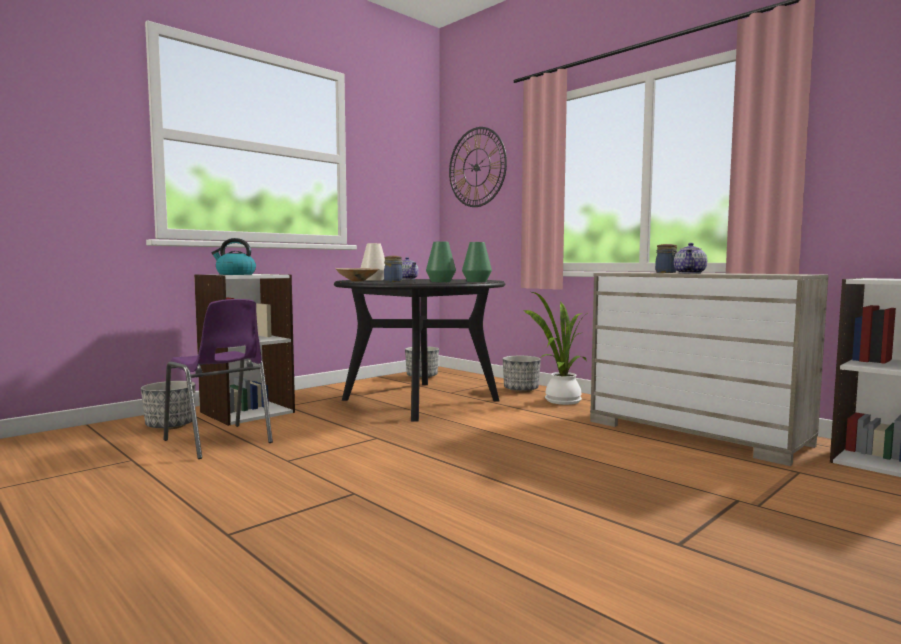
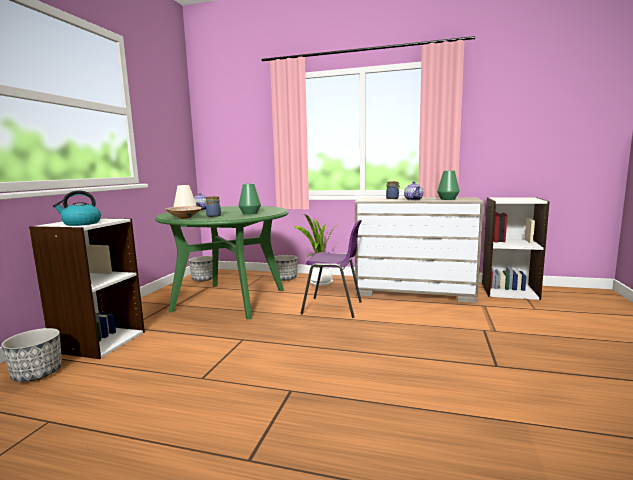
camera: 30 degrees left, 5 degrees up
purple chair [163,299,273,459] -> purple chair moved to [300,220,362,318]
black dining table [334,279,505,422] -> green dining table [155,206,289,320]
wall clock [449,127,507,207] -> none
green vase [462,242,492,282] -> green vase moved to [437,171,460,200]

